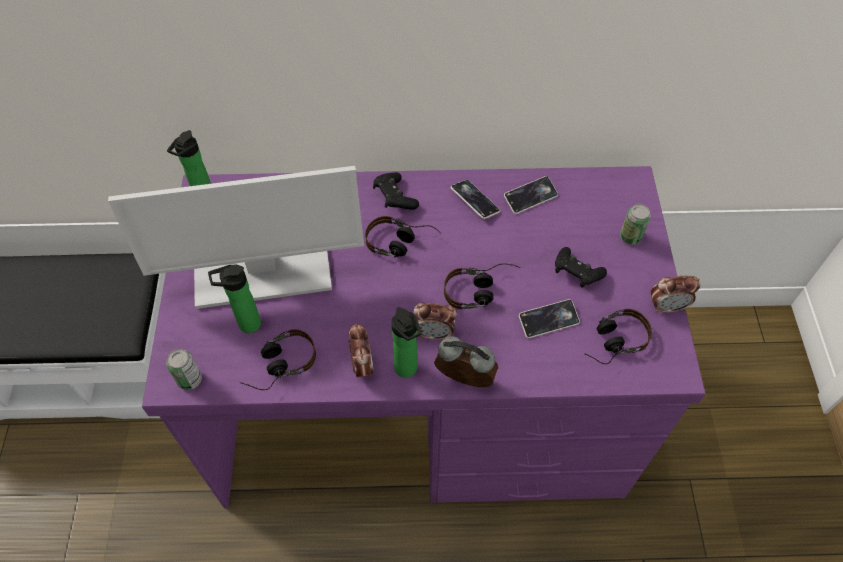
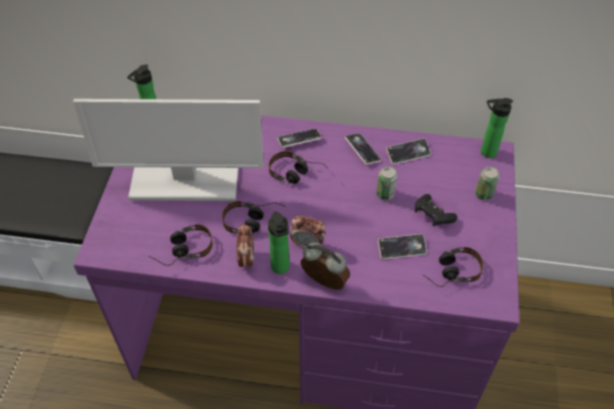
camera: 10 degrees right, 5 degrees down
can [166,349,202,390] -> can moved to [376,166,397,200]
bottle [208,264,261,333] -> bottle moved to [481,98,513,158]
black game controller [373,172,419,210] -> phone [277,128,322,148]
headphones [444,263,521,309] -> headphones moved to [222,201,286,233]
alarm clock [651,276,700,313] -> none

